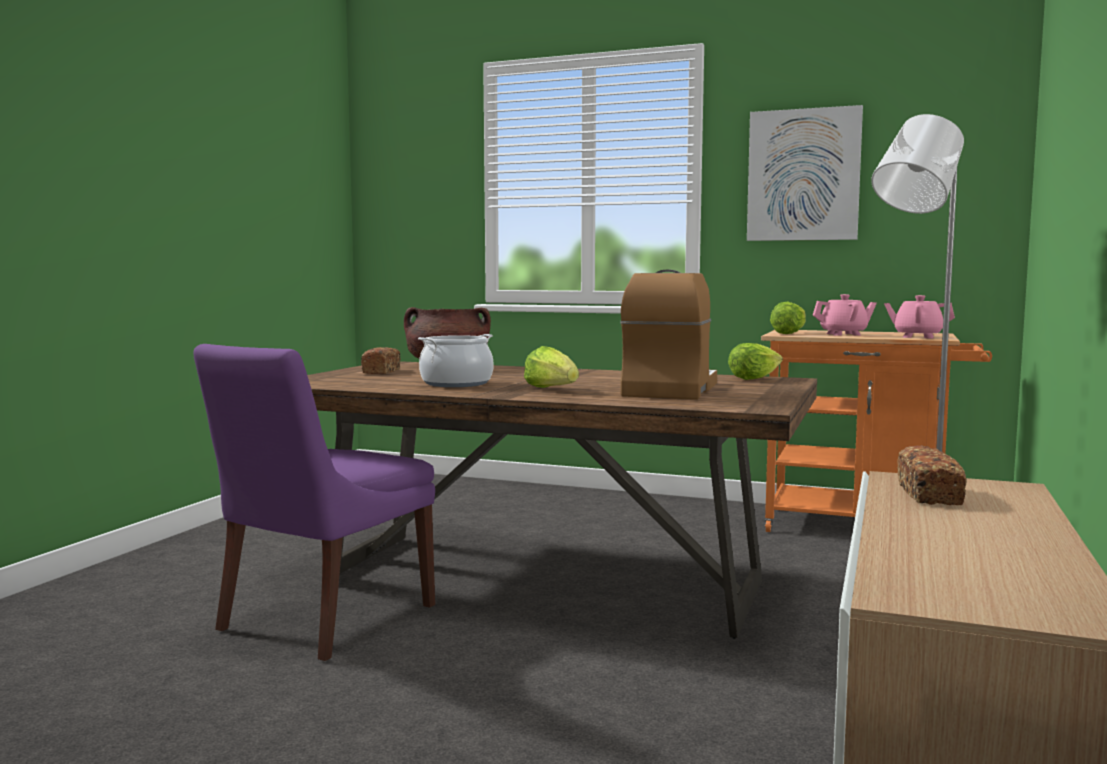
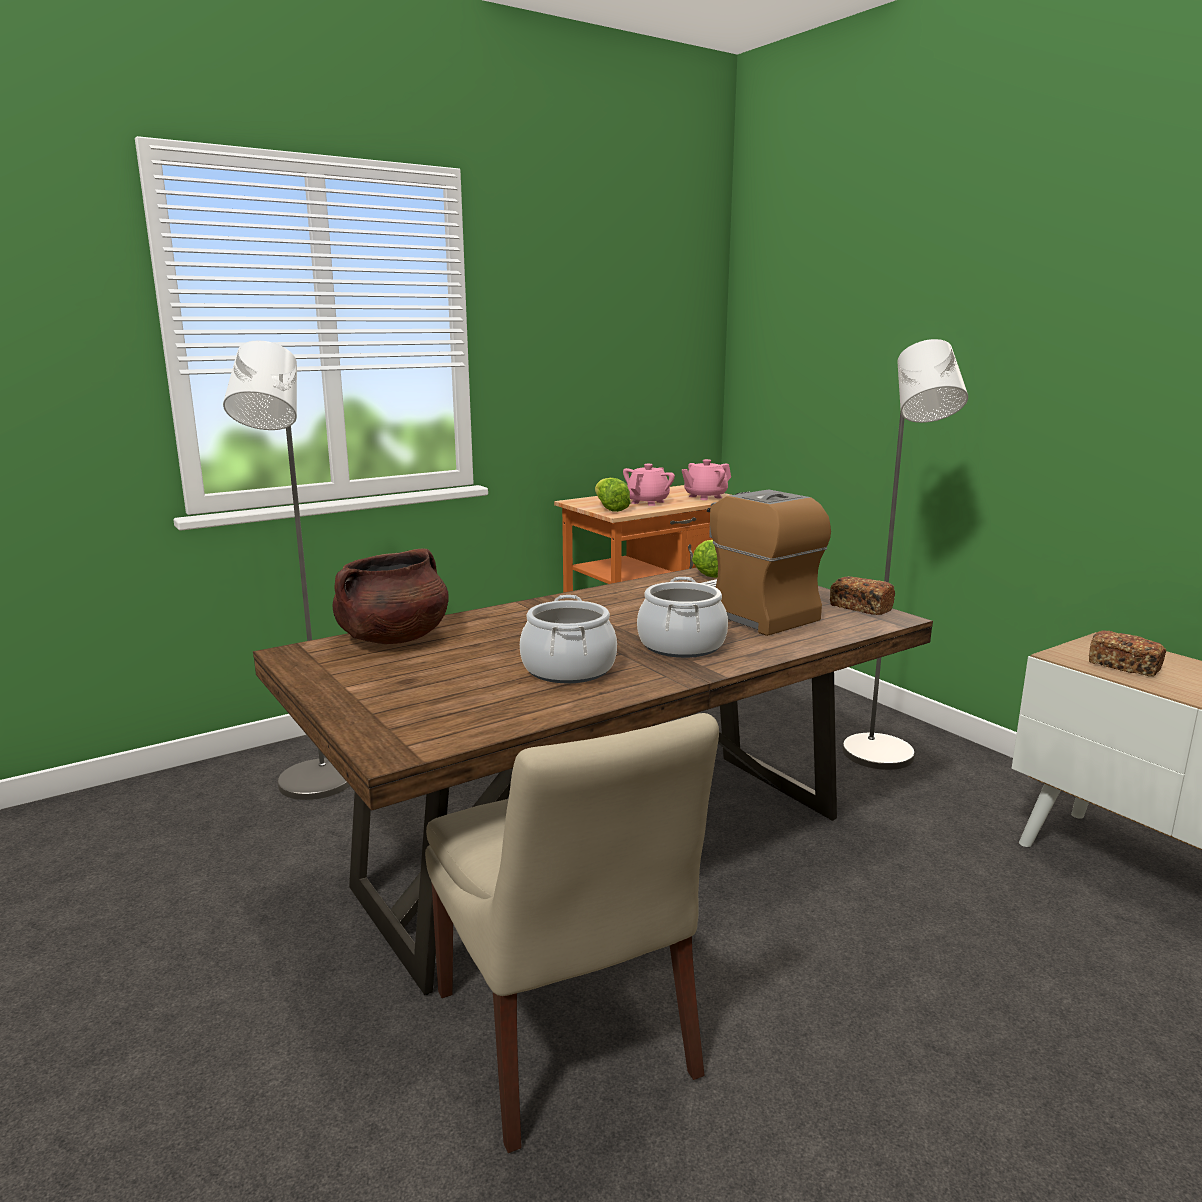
camera: 55 degrees left, 10 degrees up
purple chair [193,344,435,661] -> beige chair [425,713,719,1153]
bread [361,347,401,374] -> bread moved to [830,576,895,615]
lettuce [524,346,579,388] -> cooking pot [637,577,728,658]
picture [747,105,863,241] -> none
none -> grey floor lamp [223,341,350,800]

